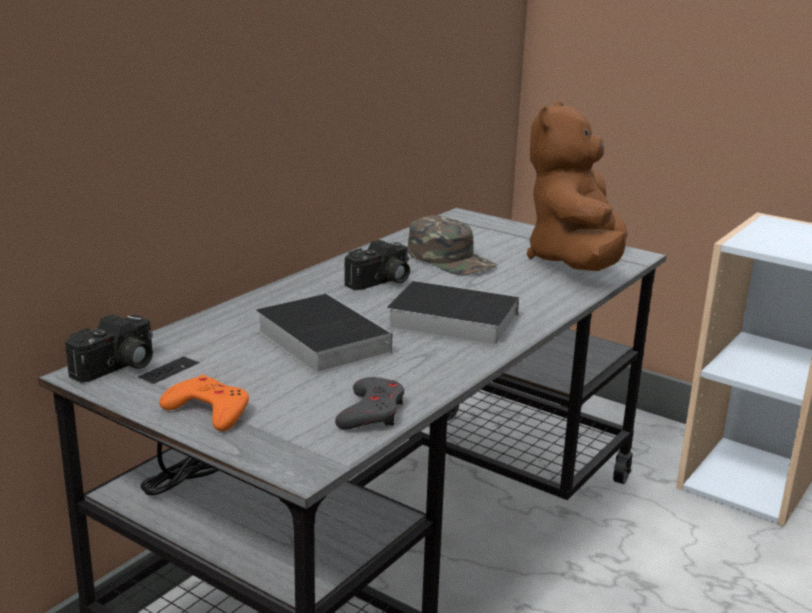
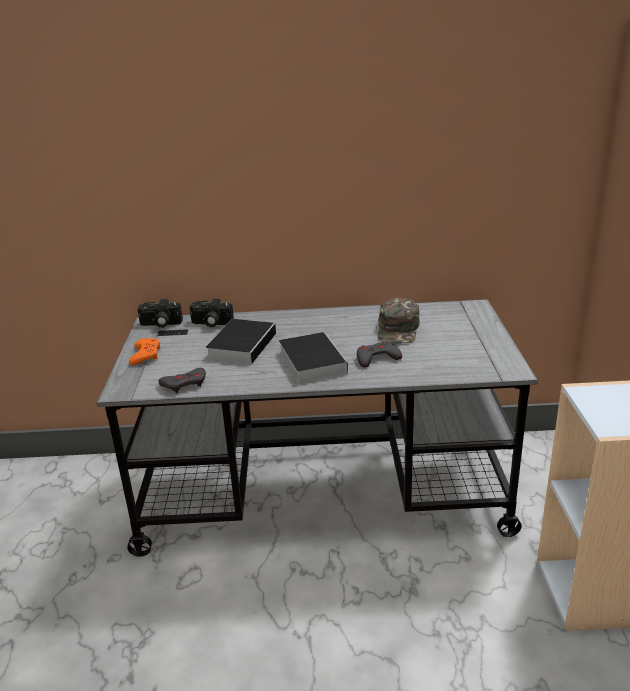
camera: 55 degrees right, 5 degrees up
camera [344,240,410,290] -> camera moved to [189,299,234,327]
brown plush toy [527,101,628,271] -> none
none -> grey game controller [357,342,402,367]

